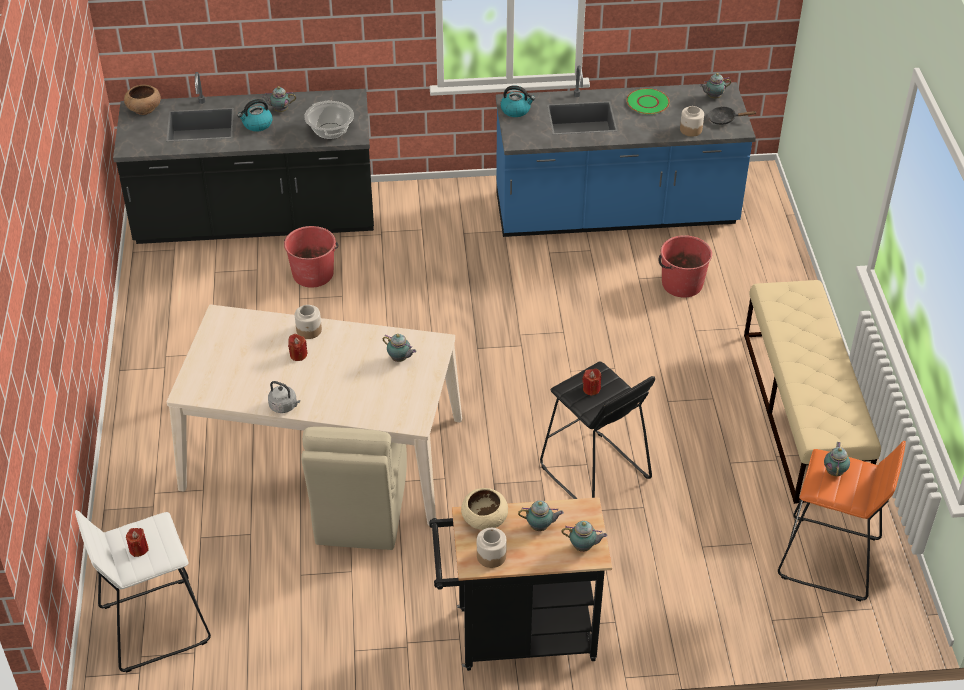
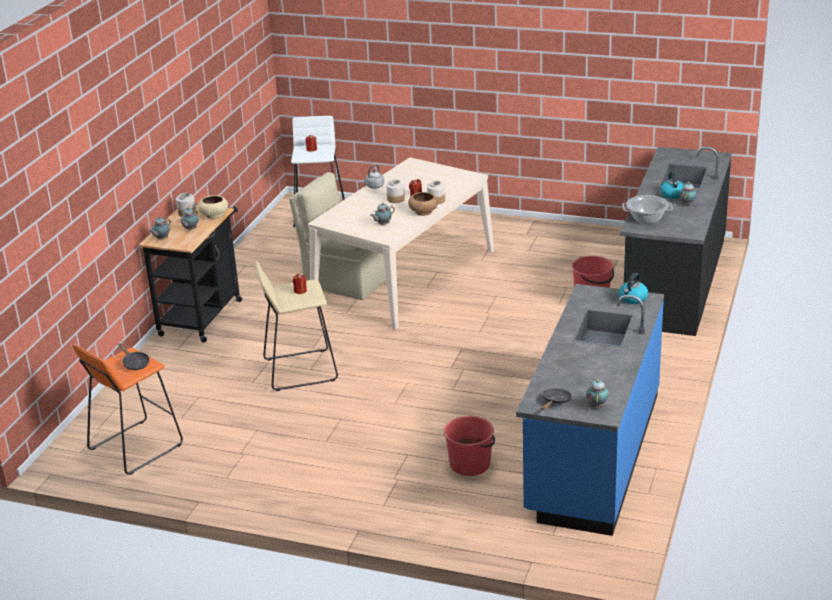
camera: 115 degrees right, 15 degrees down
brown bowl [124,85,161,115] -> brown bowl moved to [408,192,438,216]
black stool [540,362,655,499] -> beige stool [255,261,338,391]
green plate [627,88,670,114] -> none
jar [680,106,704,137] -> jar moved to [386,179,405,203]
beige bench [744,280,881,504] -> none
teapot [824,442,850,476] -> black frying pan [118,343,150,370]

